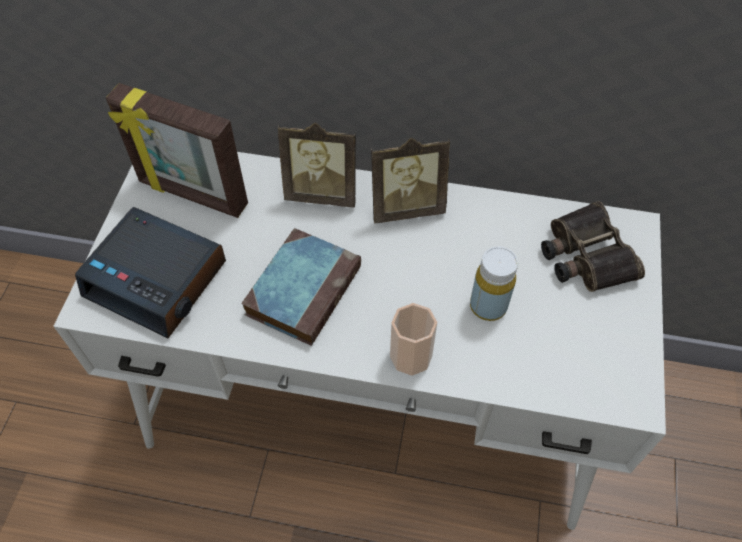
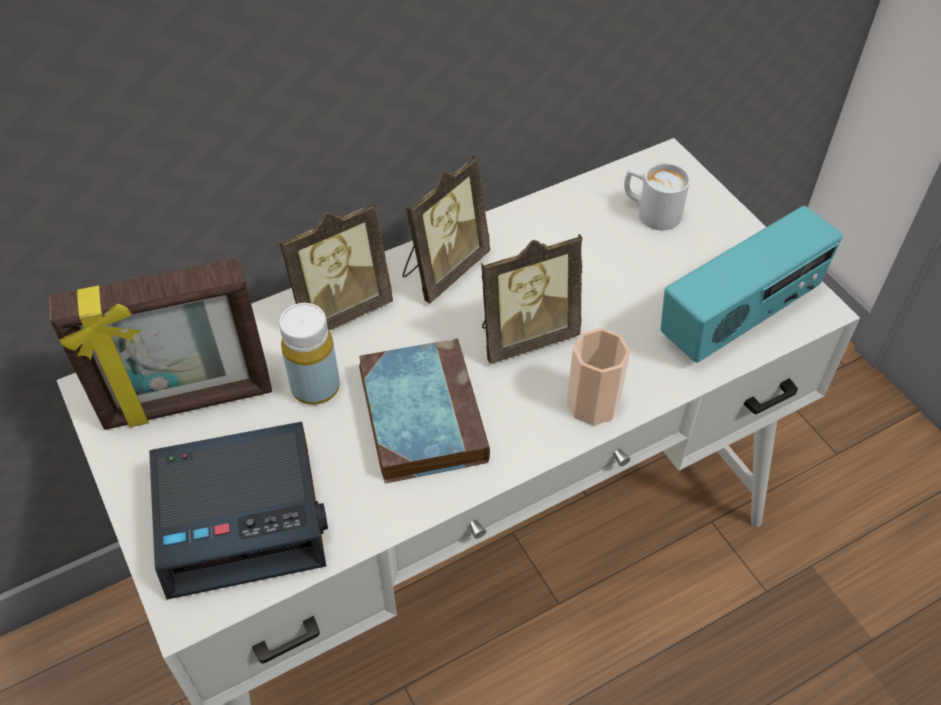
camera: 40 degrees left, 5 degrees down
yellow bottle [470,246,518,321] -> yellow bottle moved to [279,303,340,405]
binoculars [541,201,645,292] -> white mug [624,163,690,230]
none -> picture frame [481,234,582,364]
none -> radio [661,206,843,362]

